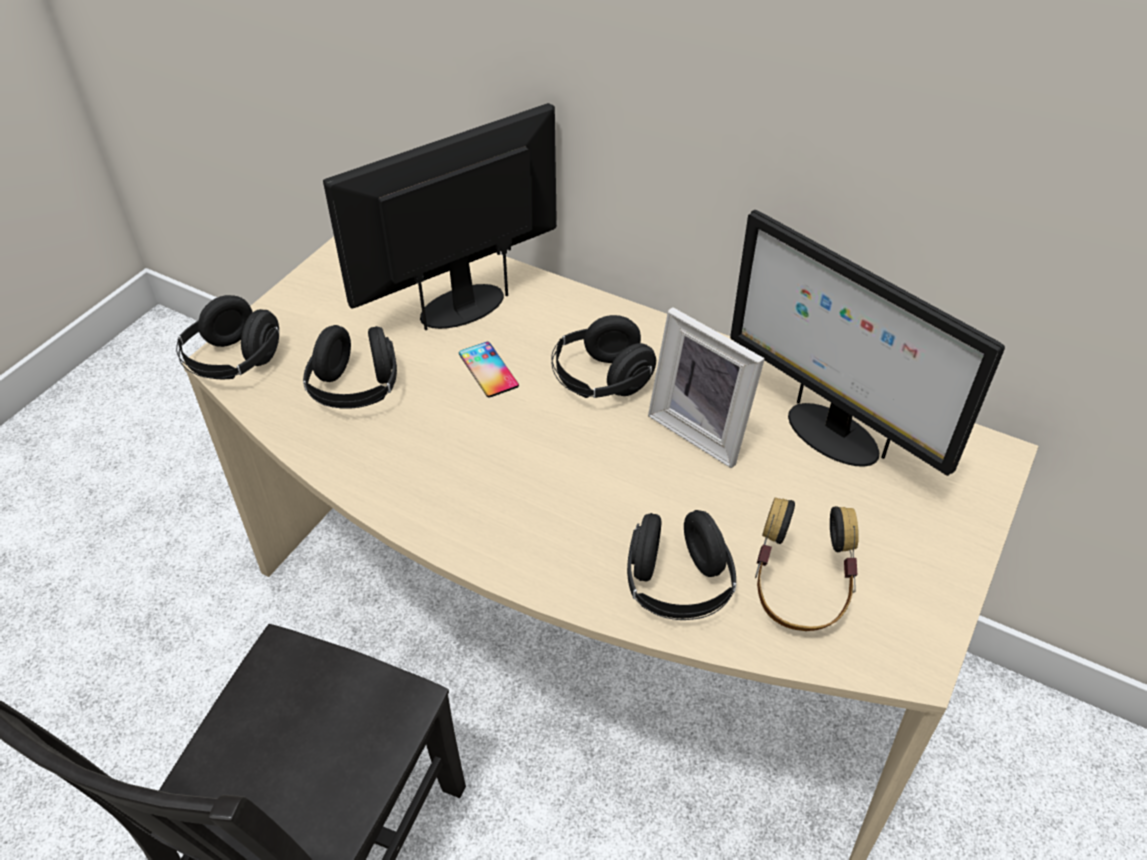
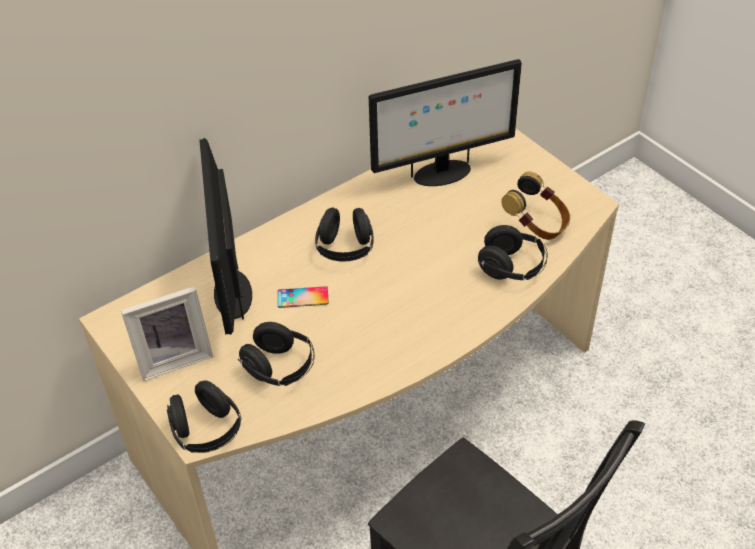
camera: 65 degrees left, 0 degrees up
picture frame [648,307,765,468] -> picture frame moved to [121,286,213,381]

